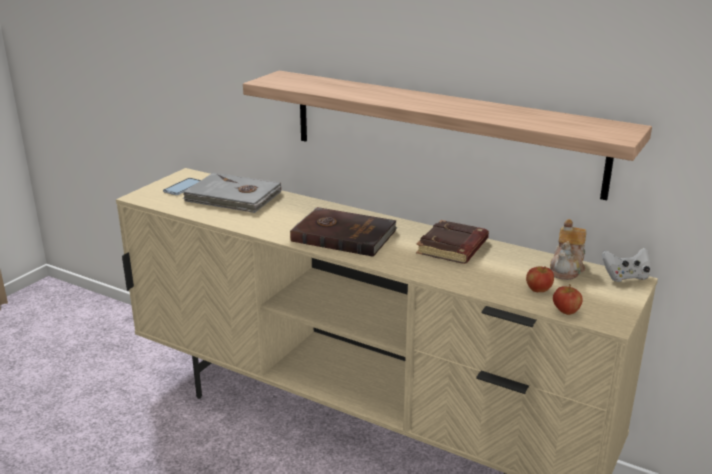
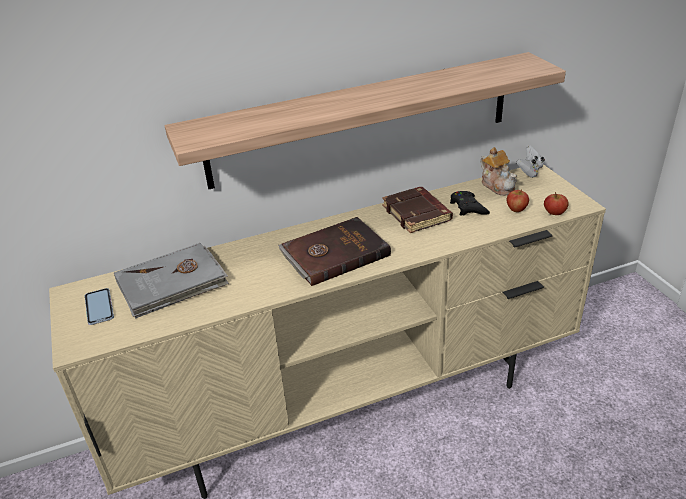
camera: 50 degrees left, 10 degrees up
none -> black game controller [450,191,490,216]

